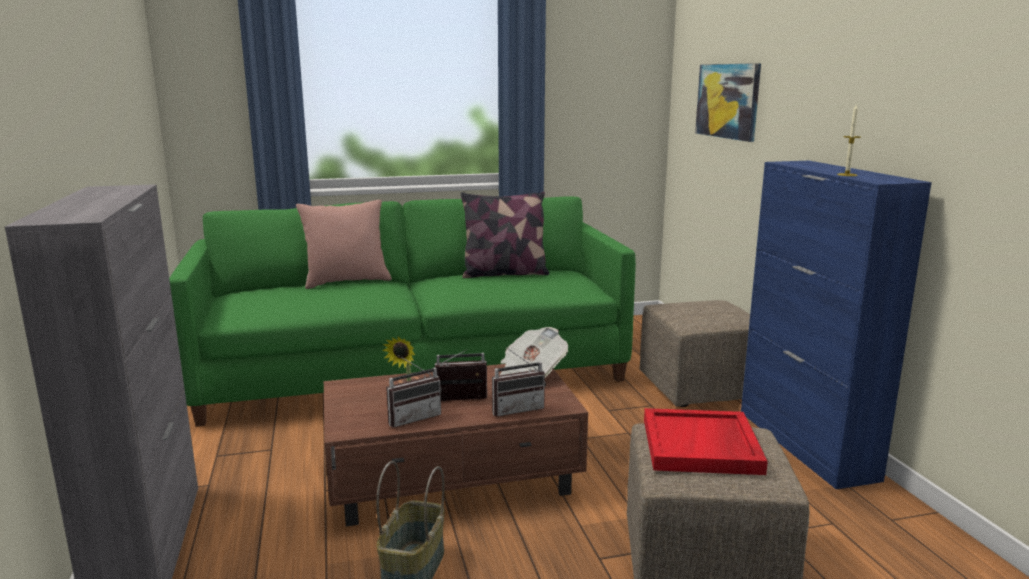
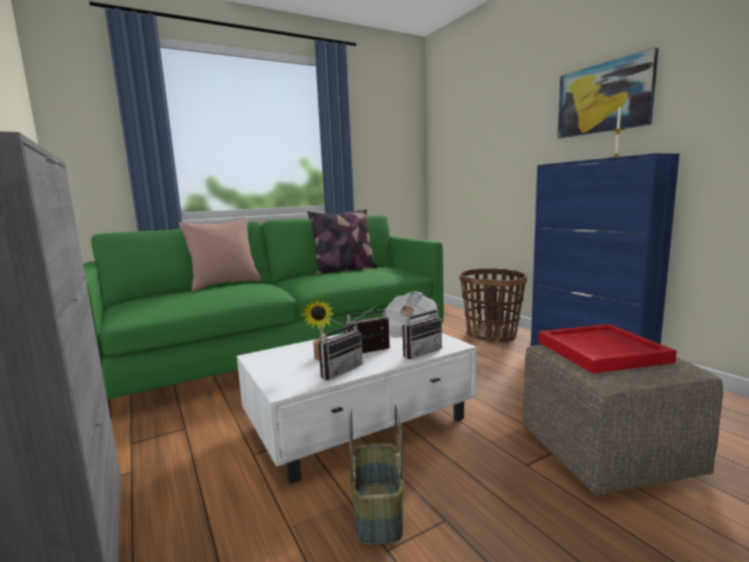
camera: 15 degrees left, 5 degrees down
brown coffee table [324,364,588,527] -> white coffee table [237,333,476,484]
beige ottoman [640,300,750,407] -> basket [460,268,527,343]
picture [695,63,761,142] -> picture moved to [558,47,658,138]

